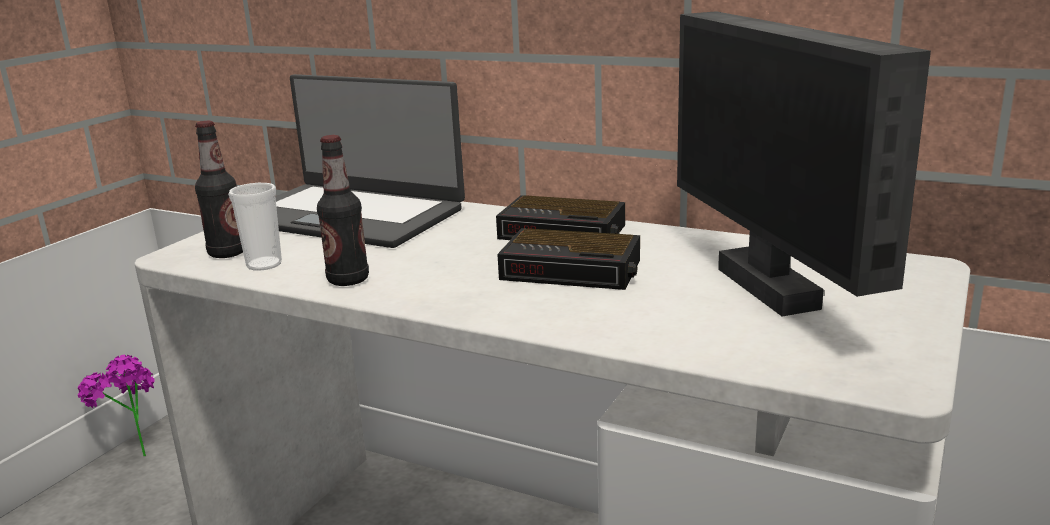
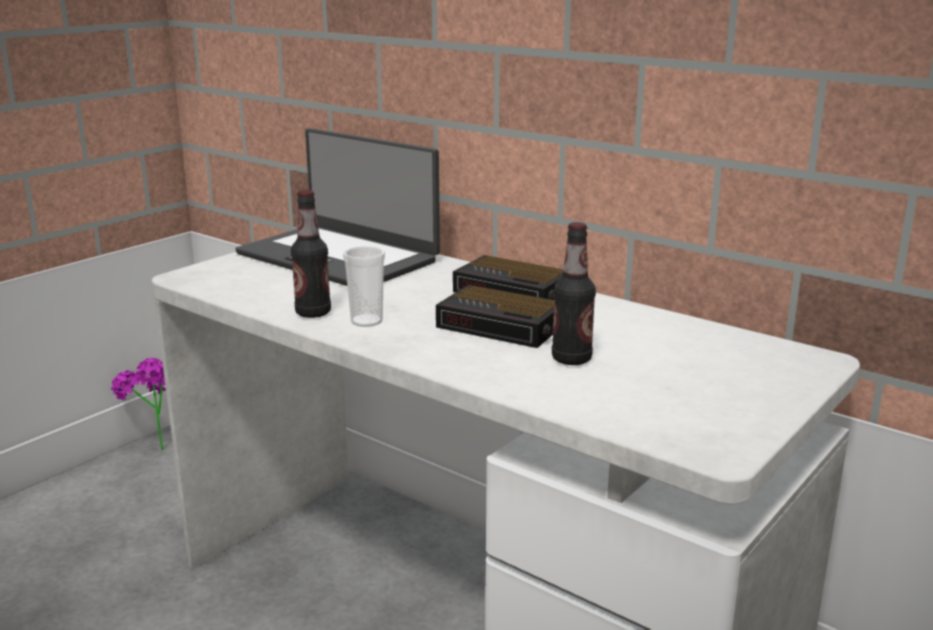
camera: 10 degrees right, 0 degrees up
bottle [195,121,243,258] -> bottle moved to [552,222,596,365]
cup [228,183,282,271] -> cup moved to [343,246,385,327]
monitor [677,11,931,316] -> none

